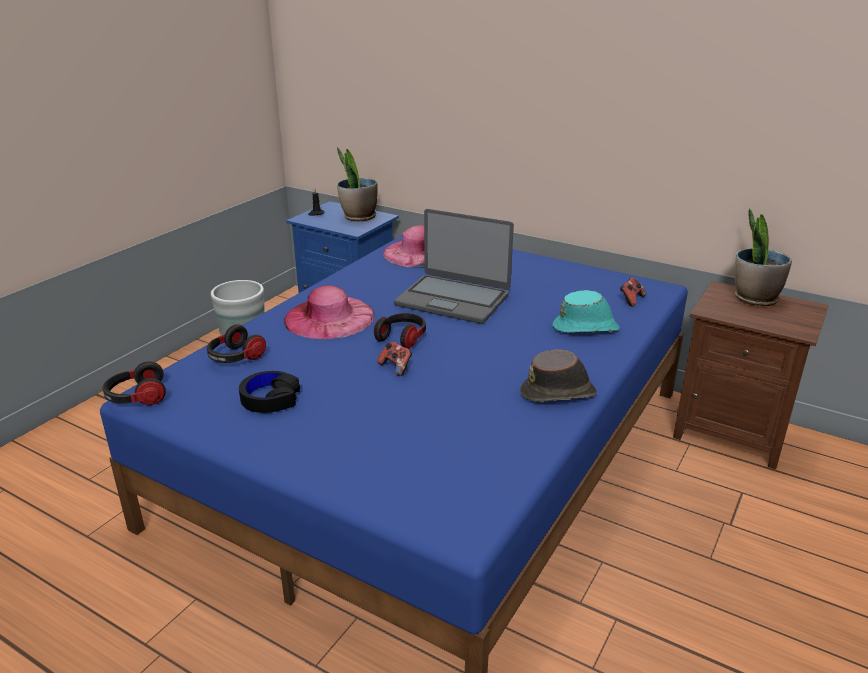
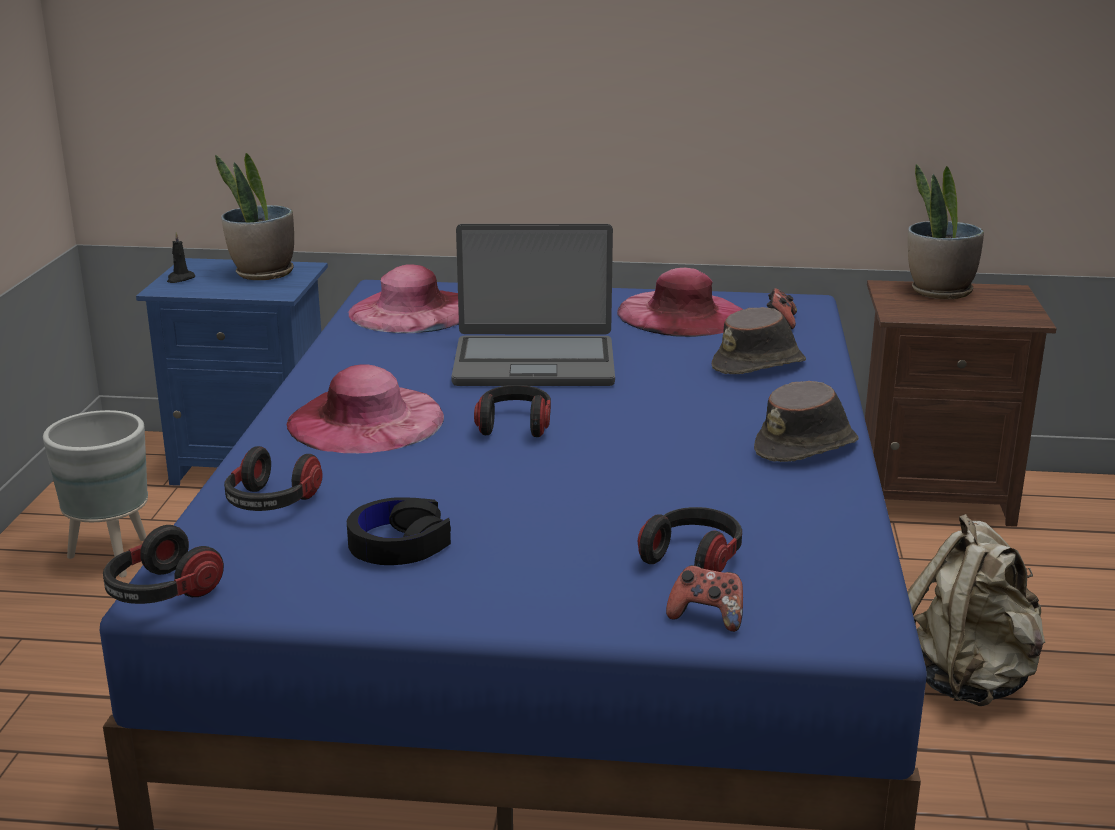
camera: 25 degrees left, 5 degrees down
game controller [377,341,412,376] -> game controller moved to [666,565,743,632]
turquoise hat [553,290,620,333] -> brown hat [712,307,806,374]
none -> pink hat [617,268,743,337]
none -> headphones [638,507,742,572]
none -> beige backpack [908,514,1045,706]

